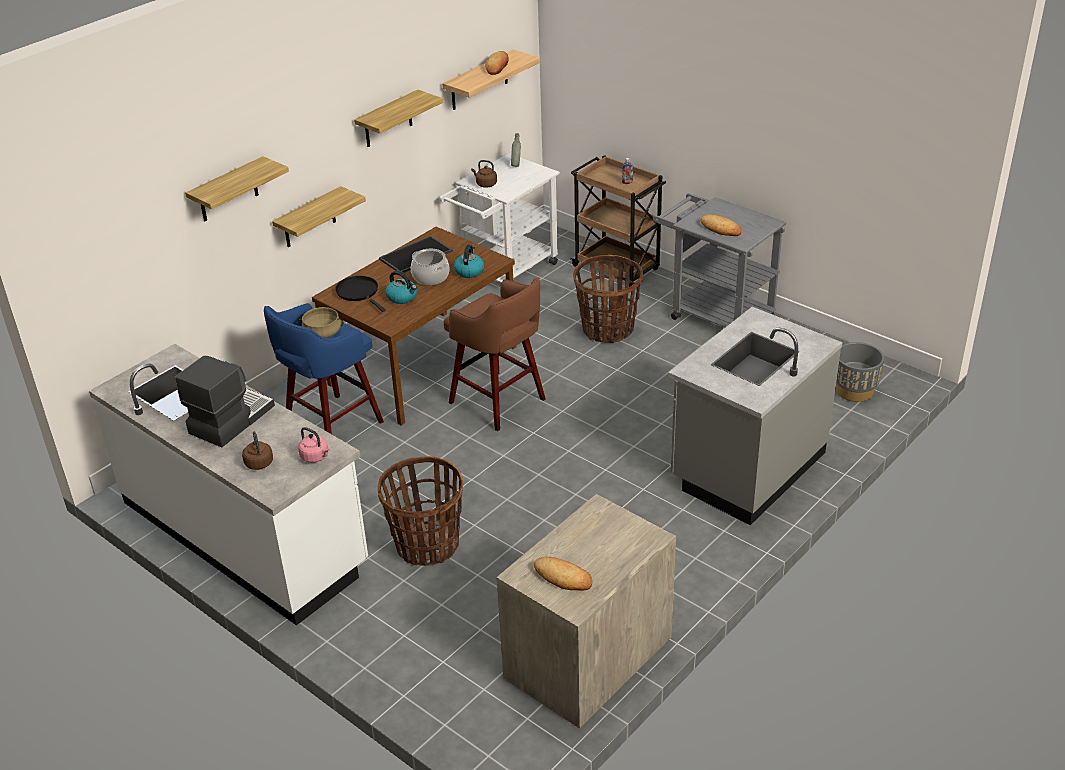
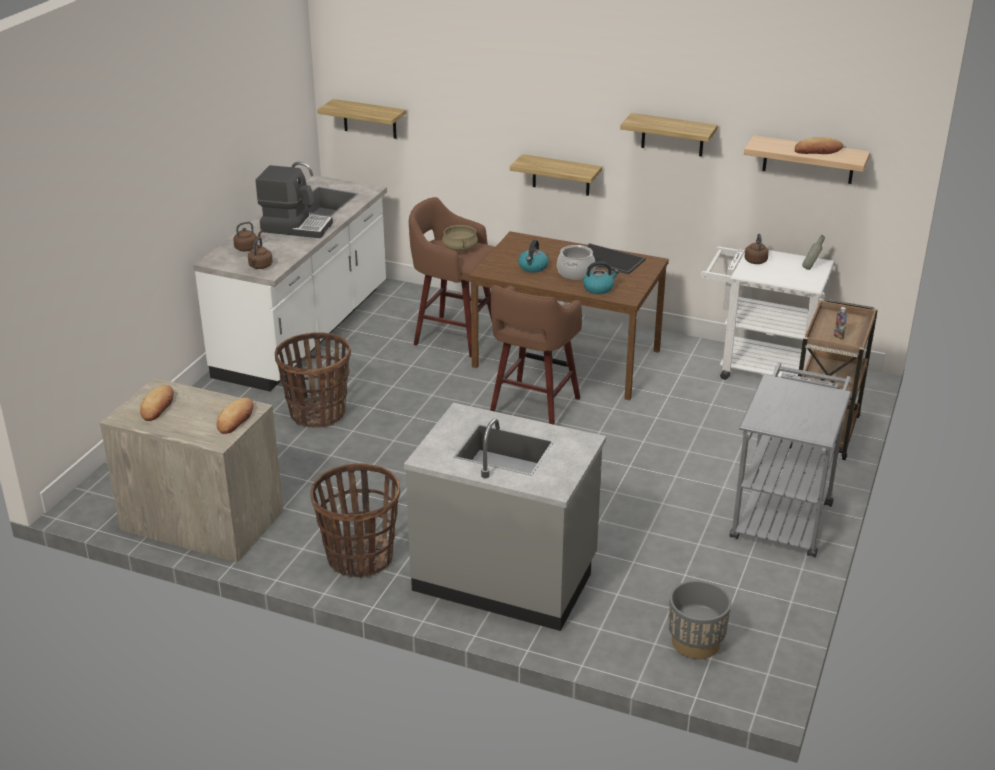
camera: 70 degrees right, 5 degrees down
shelf [185,156,289,221] -> shelf moved to [317,99,406,139]
blue stool [264,303,384,434] -> brown stool [409,197,495,358]
pink kettle [298,427,330,463] -> brown kettle [248,237,273,269]
black frying pan [335,276,386,312] -> none
basket [573,255,643,343] -> basket moved to [310,463,400,578]
bread [701,214,741,236] -> bread moved to [216,398,254,434]

